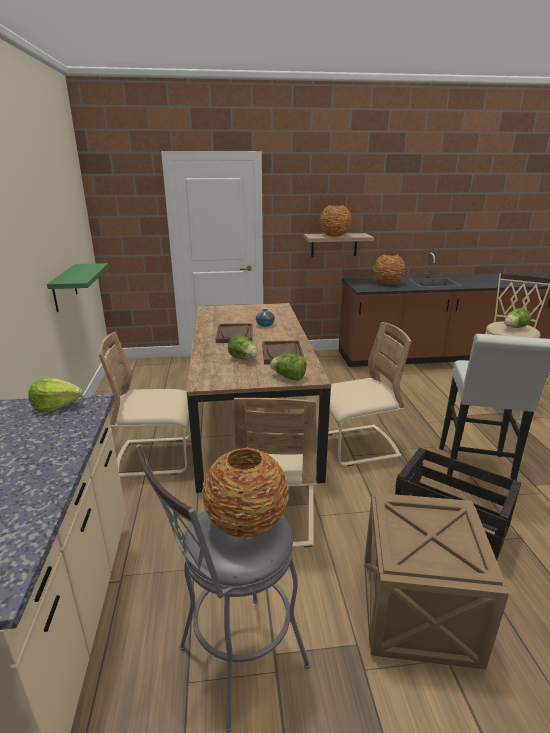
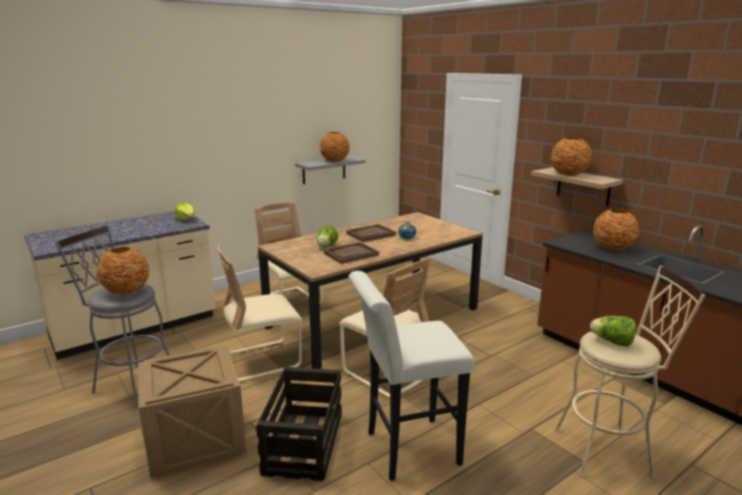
camera: 60 degrees right, 5 degrees down
green shelf [47,263,109,312] -> grey shelf [295,156,366,184]
lettuce [270,354,307,381] -> none
none -> vase [320,132,350,162]

